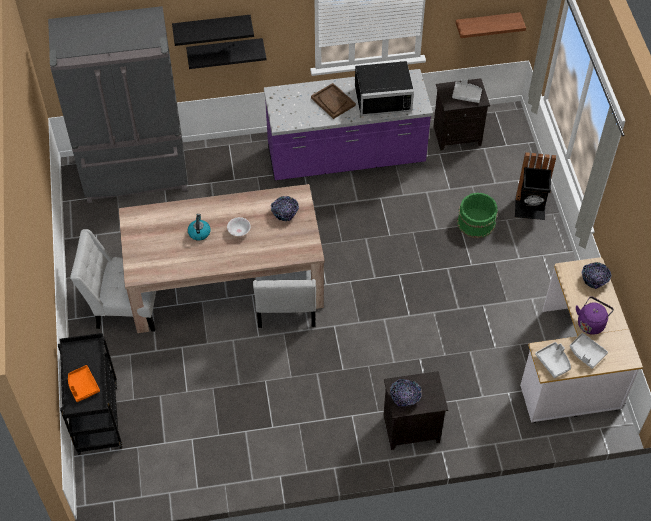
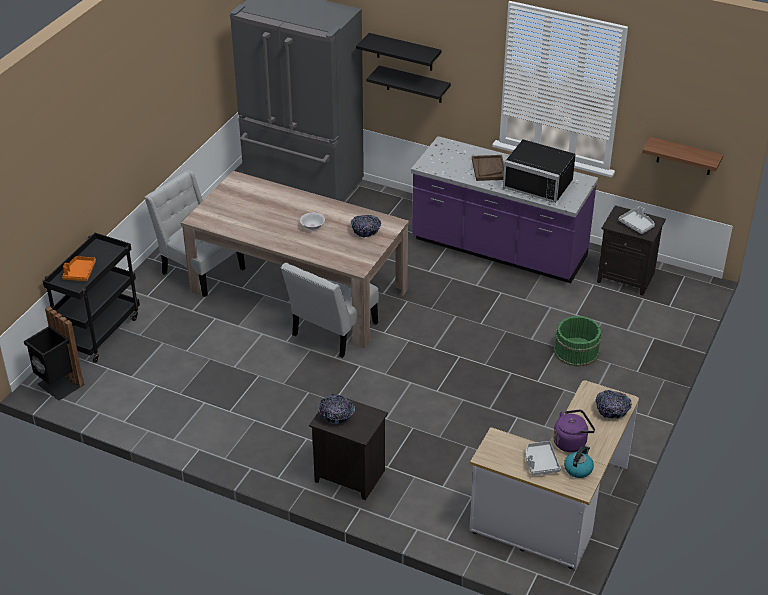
camera: 35 degrees right, 15 degrees down
kettle [188,214,211,241] -> kettle moved to [564,446,594,478]
black trash can [515,152,556,220] -> black trash can moved to [24,306,84,401]
grey tray [535,342,571,378] -> none

